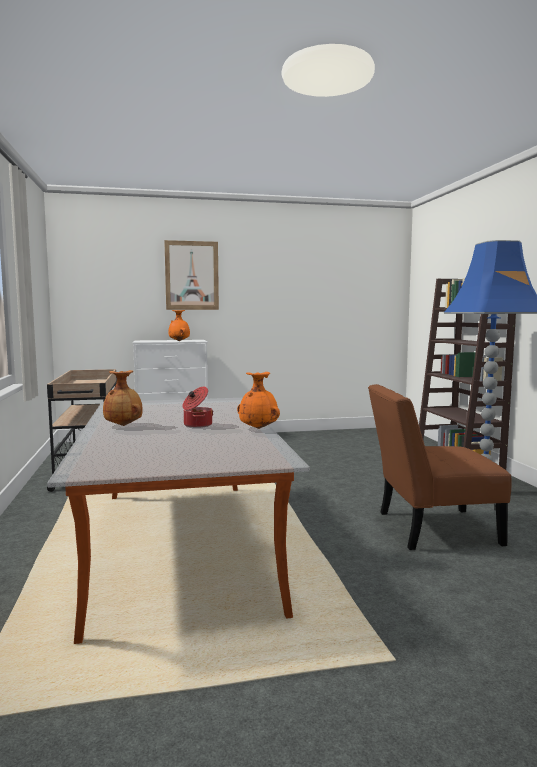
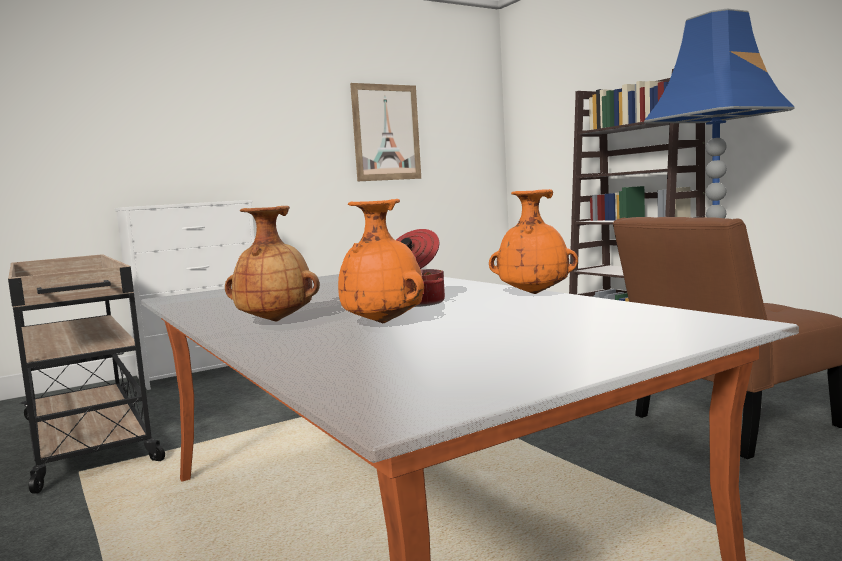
camera: 20 degrees left, 0 degrees up
picture [164,240,219,310] -> picture moved to [350,83,421,182]
orange vase [168,310,190,341] -> orange vase moved to [338,199,424,323]

